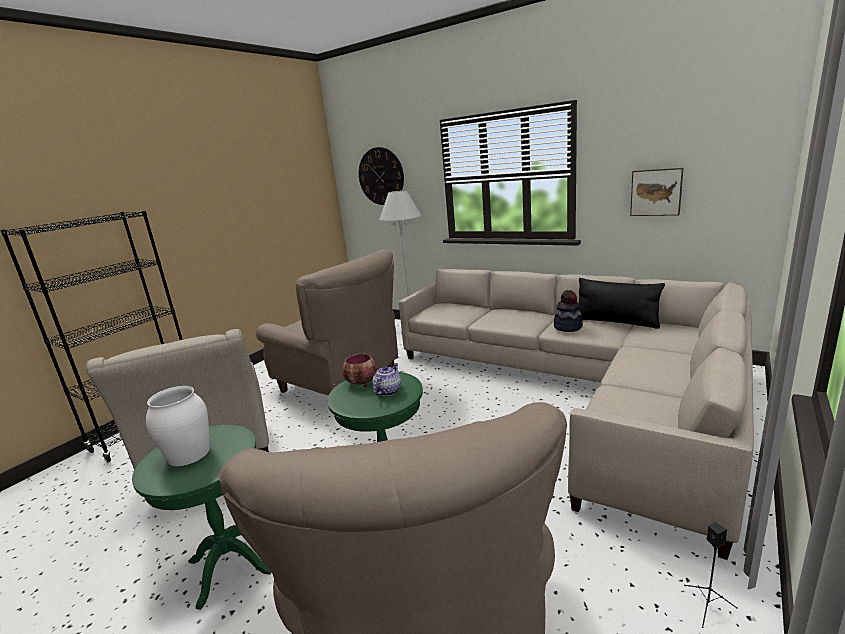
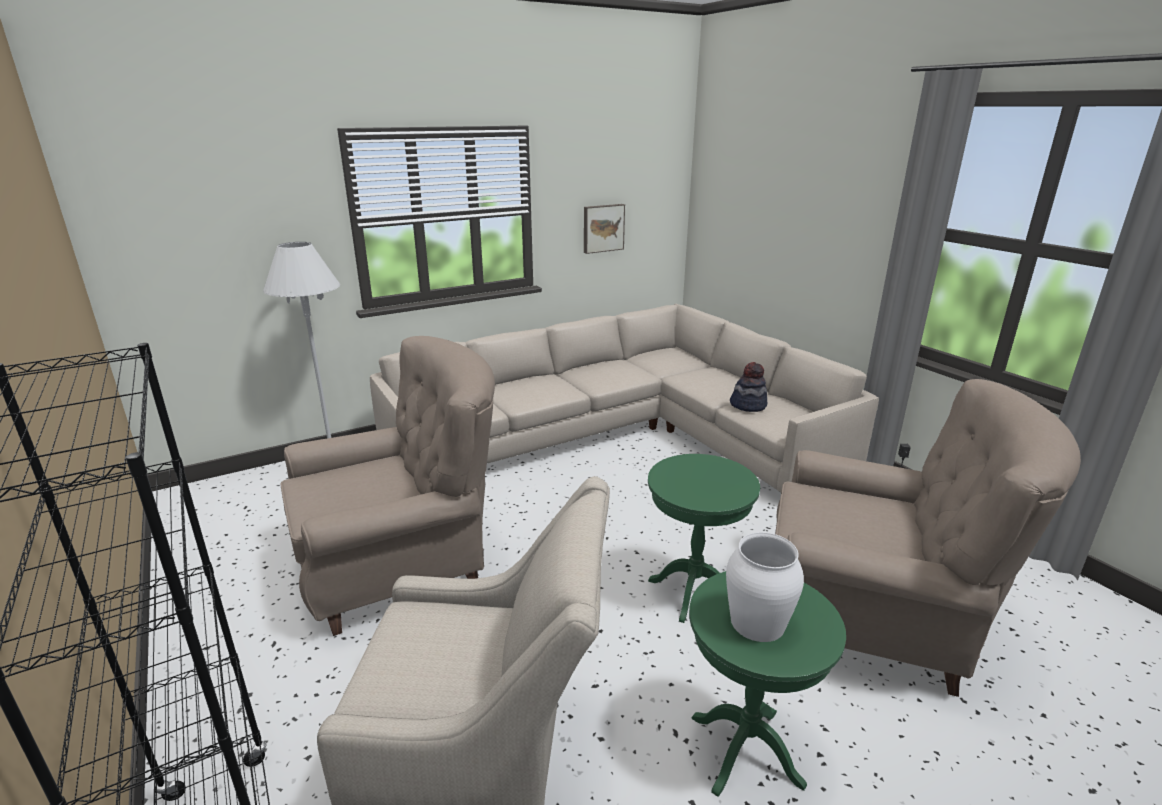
camera: 65 degrees left, 5 degrees up
bowl [342,354,377,387] -> none
wall clock [359,147,404,205] -> none
teapot [372,363,401,396] -> none
hat [554,290,583,332] -> hat moved to [730,362,767,412]
black pillow [579,278,665,329] -> none

